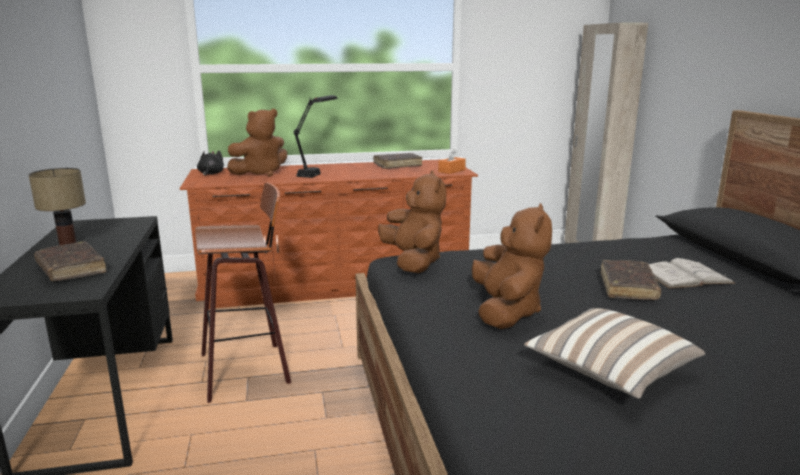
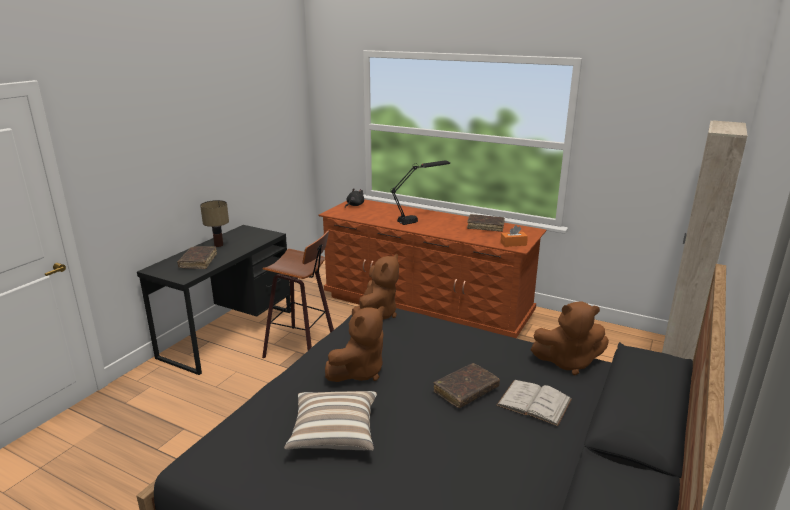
camera: 40 degrees right, 5 degrees up
brown plush toy [227,109,287,176] -> brown plush toy moved to [530,301,609,375]

